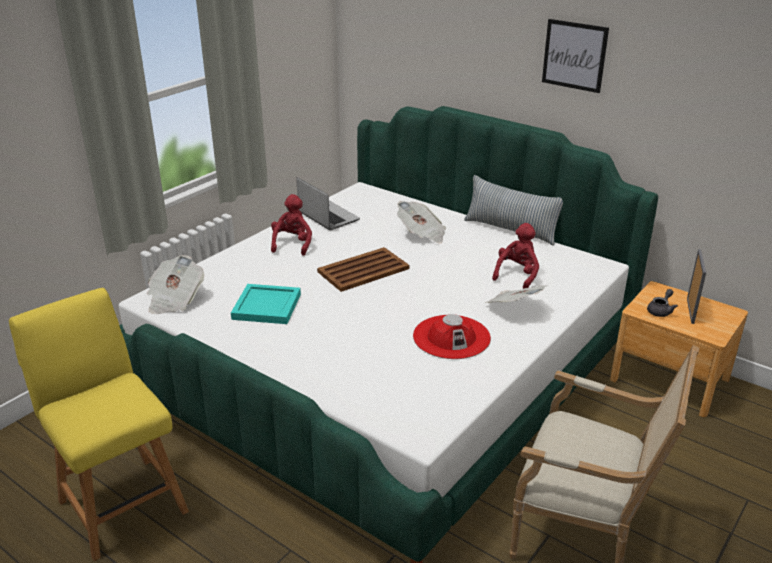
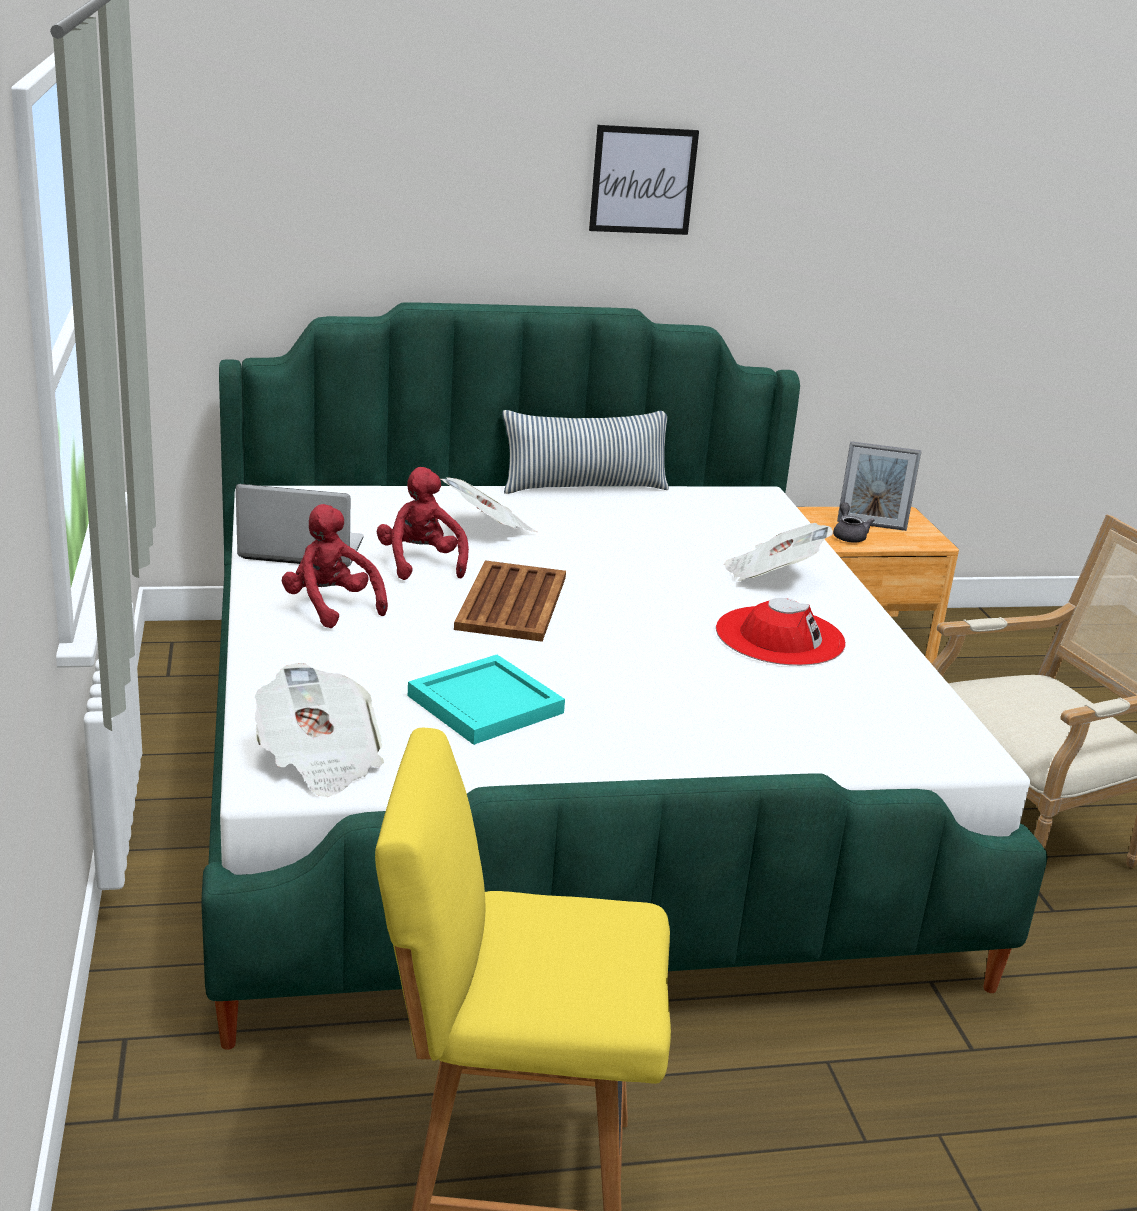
camera: 50 degrees left, 5 degrees down
red plush toy [492,223,539,289] -> red plush toy moved to [377,467,469,580]
picture frame [687,249,706,324] -> picture frame turned 135 degrees clockwise [837,441,922,531]

